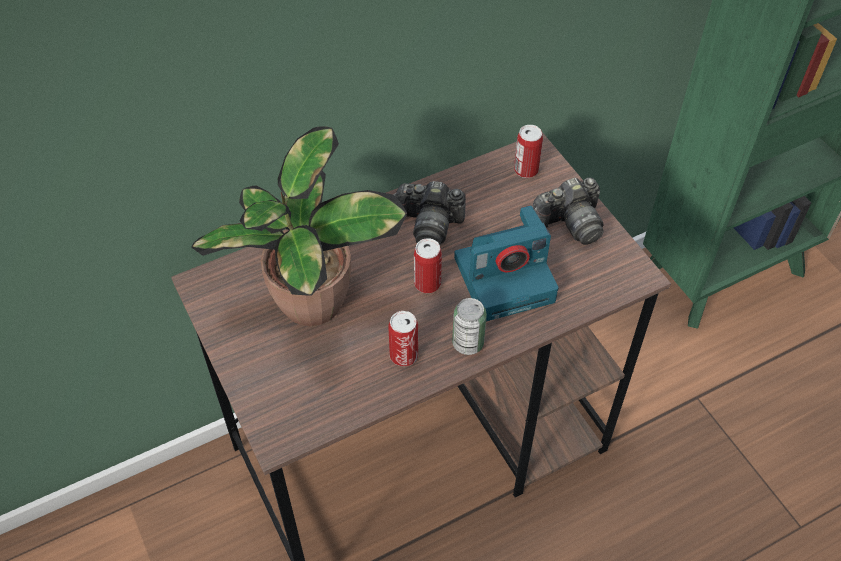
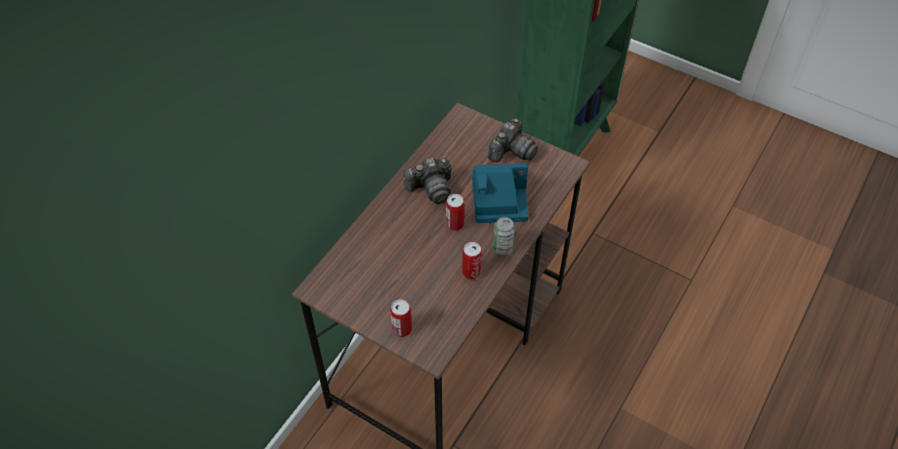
camera: 30 degrees left, 0 degrees up
potted plant [191,127,407,326] -> none
camera [454,205,558,322] -> camera turned 135 degrees counterclockwise [472,162,528,223]
can [514,125,543,178] -> can moved to [390,299,412,337]

